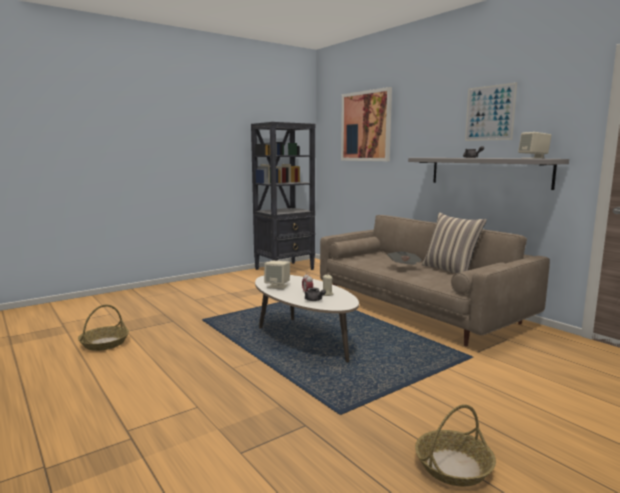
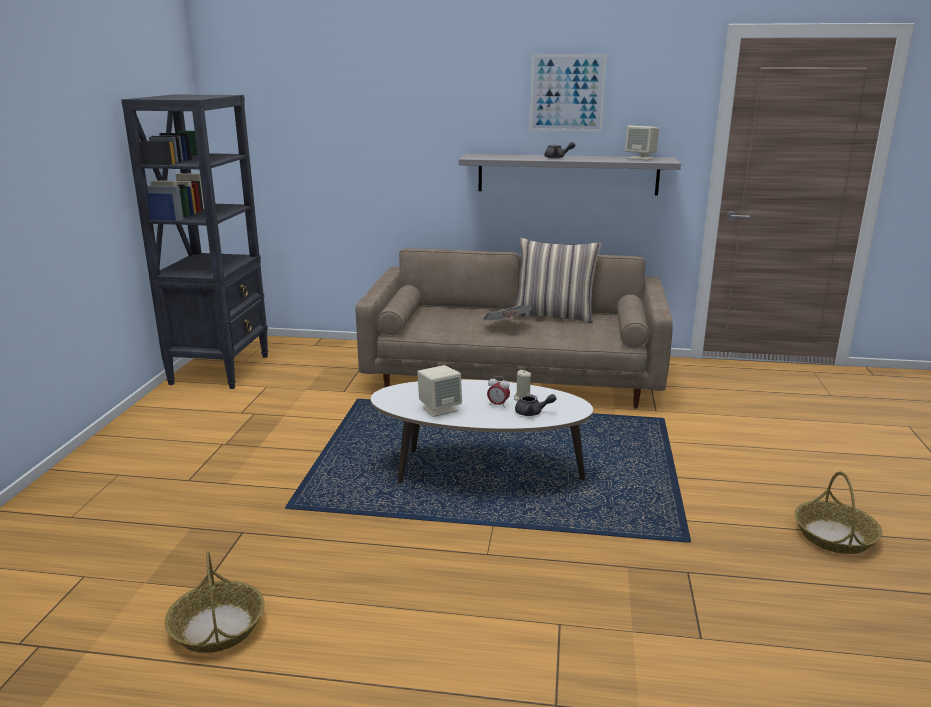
camera: 45 degrees left, 10 degrees up
picture [341,87,392,161] -> none

